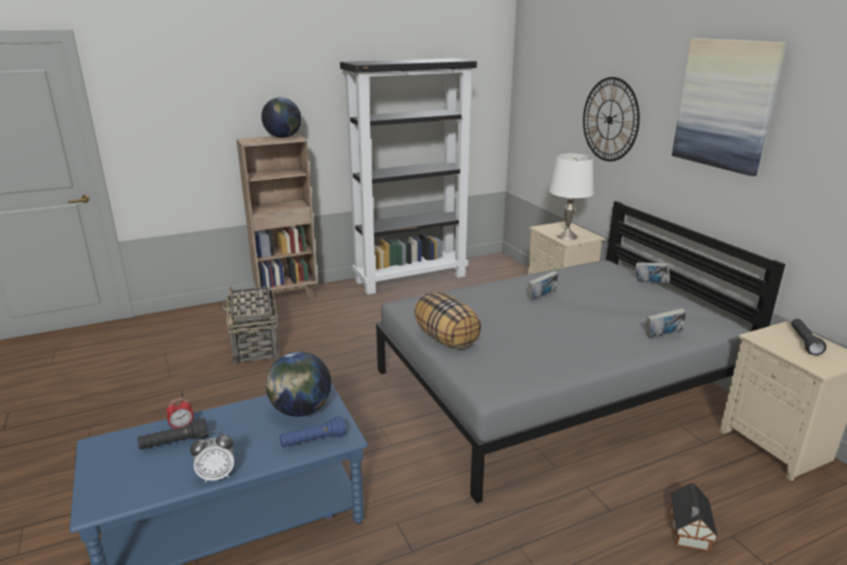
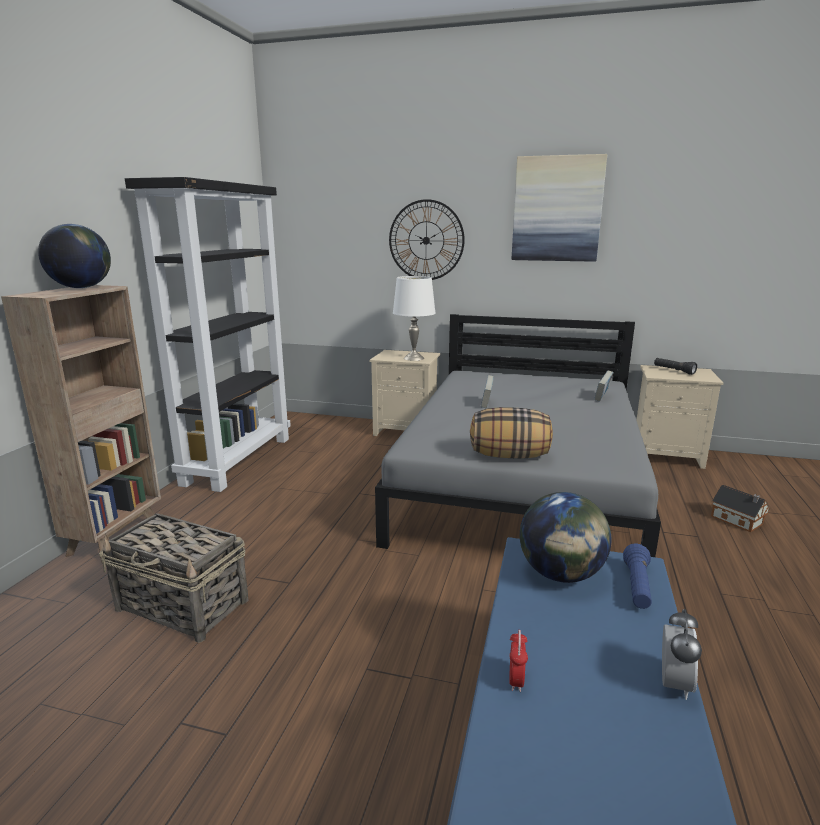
camera: 50 degrees left, 5 degrees down
black flashlight [138,418,208,450] -> none
book [636,262,670,283] -> none

